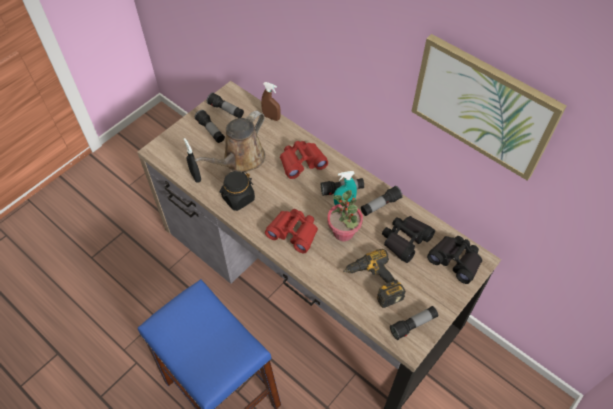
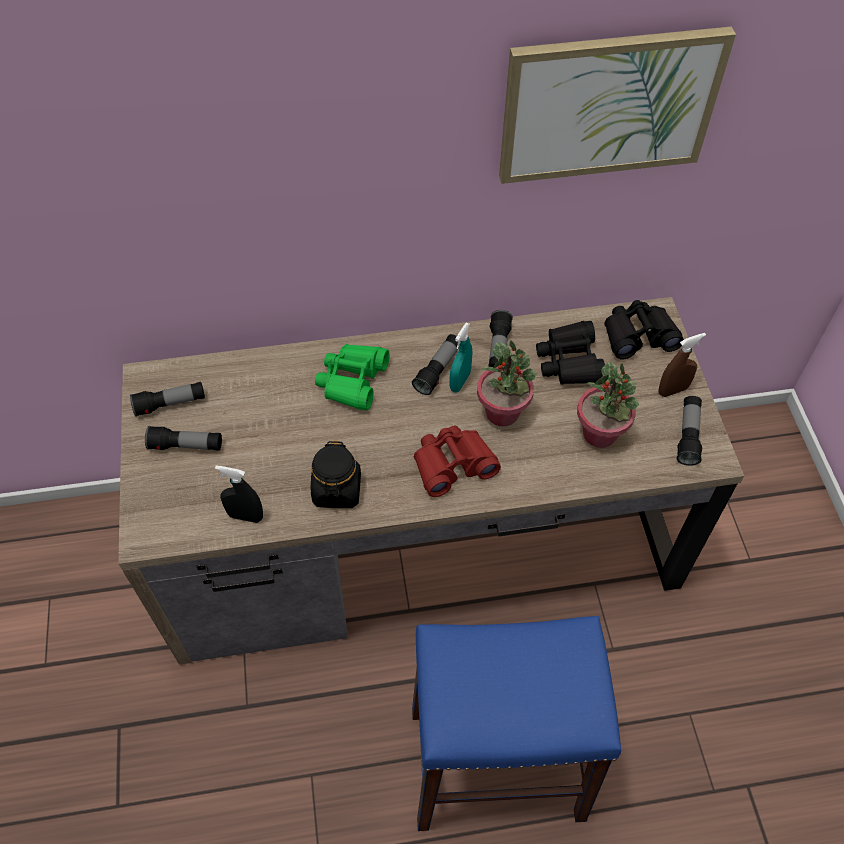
camera: 50 degrees left, 0 degrees up
brown watering can [194,111,265,173] -> none
brown spray bottle [261,82,281,121] -> brown spray bottle moved to [659,333,706,397]
red binoculars [280,141,328,179] -> green binoculars [315,344,390,410]
power drill [343,248,406,308] -> potted plant [577,362,639,448]

